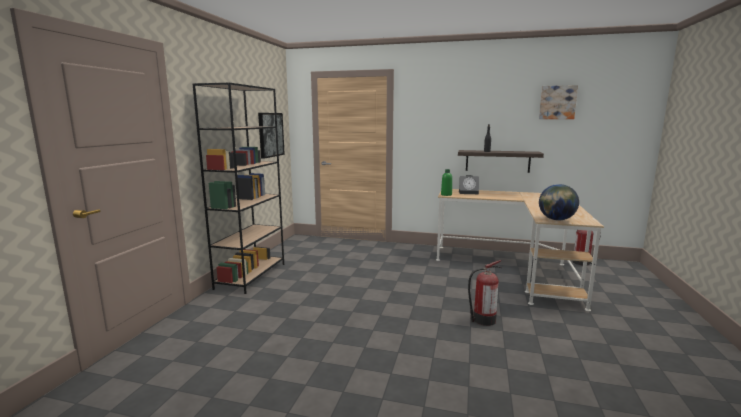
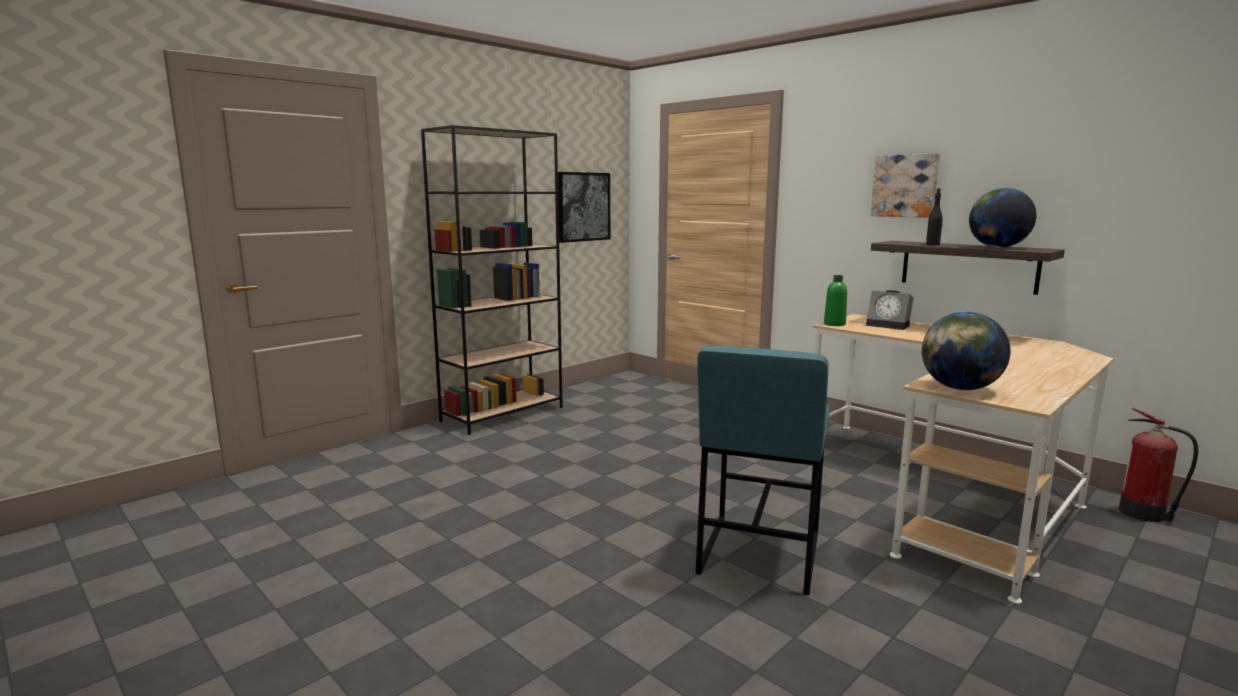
camera: 30 degrees right, 0 degrees up
fire extinguisher [468,260,502,326] -> blue stool [696,345,829,595]
picture [539,85,578,119] -> picture moved to [871,153,940,218]
none -> globe [969,188,1037,248]

